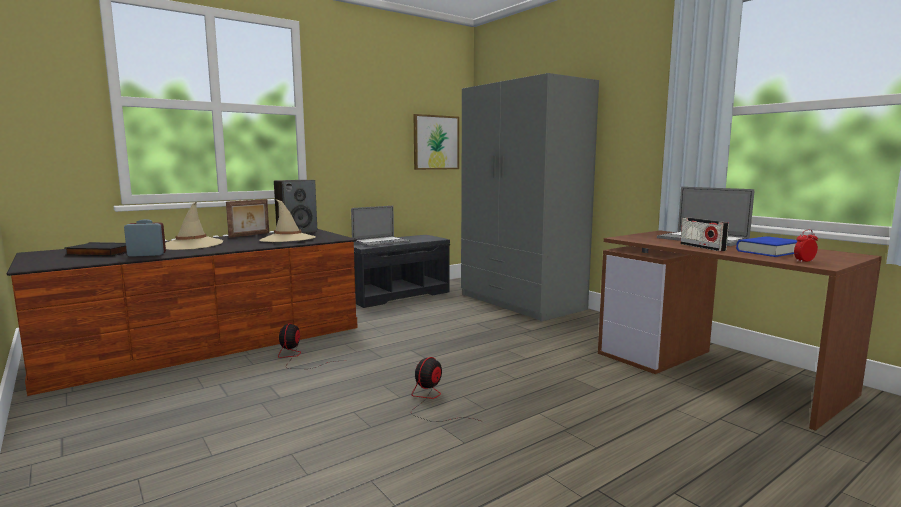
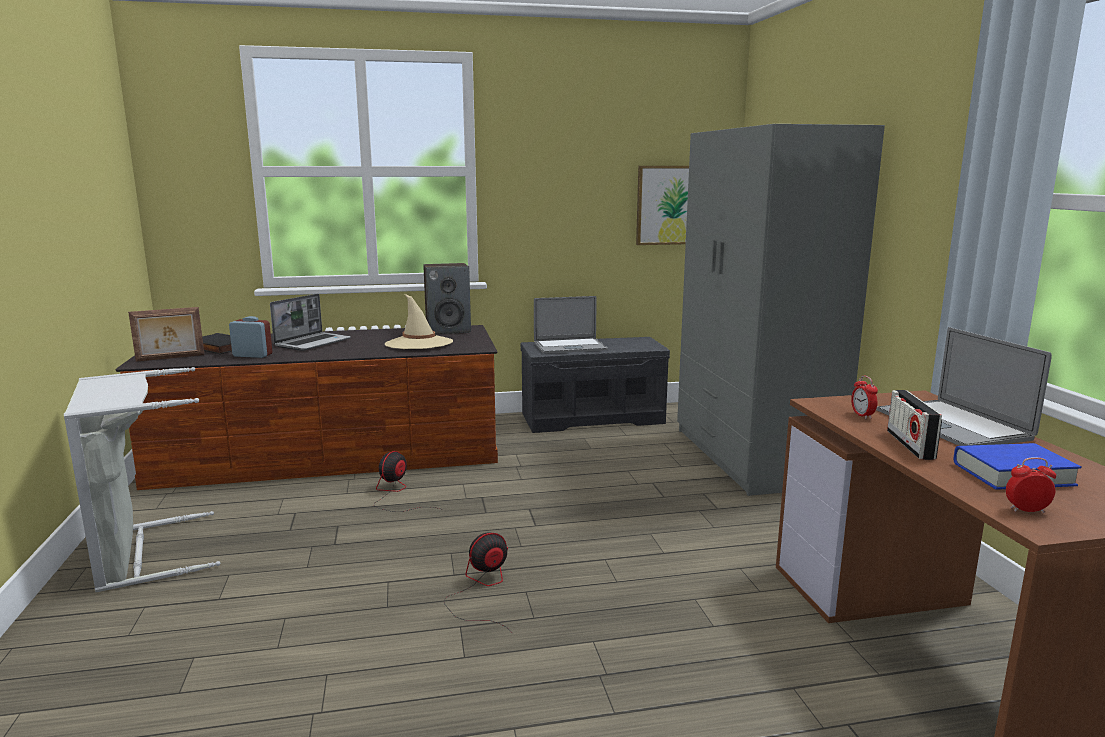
camera: 25 degrees right, 5 degrees up
beige hat [165,202,223,250] -> laptop [270,294,351,351]
picture frame [226,199,269,238] -> picture frame moved to [128,307,205,362]
none -> grey laundry basket [64,367,220,592]
none -> alarm clock [851,376,878,419]

